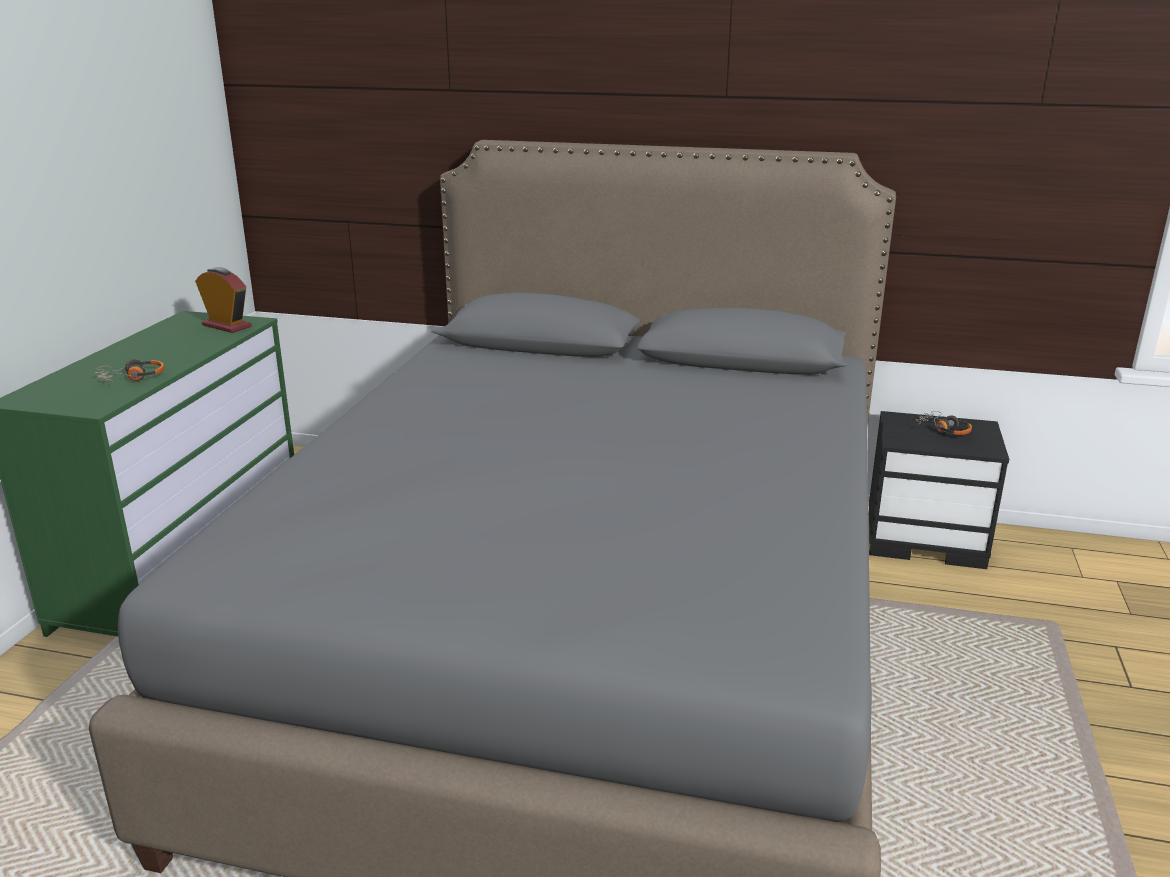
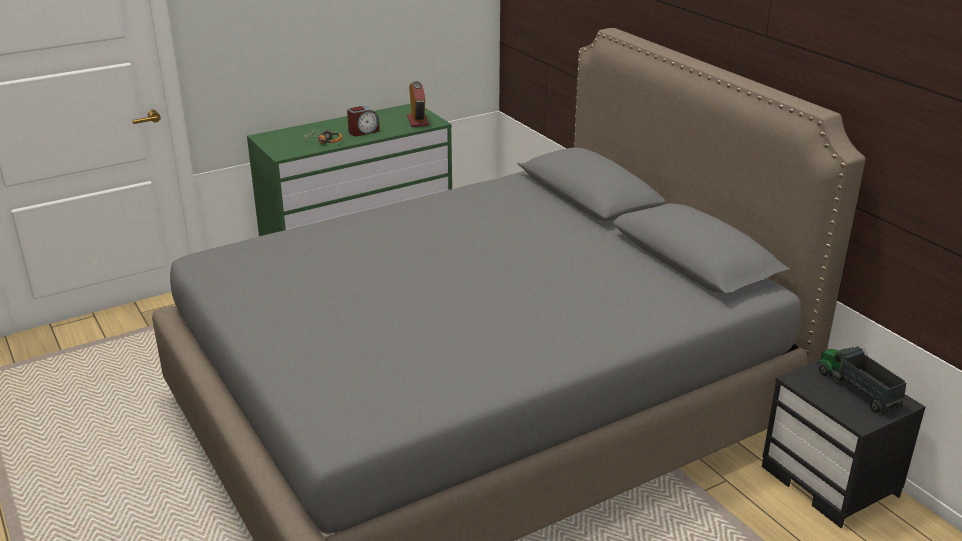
camera: 45 degrees right, 5 degrees up
headphones [916,411,972,435] -> toy truck [817,346,906,414]
none -> alarm clock [347,106,380,136]

